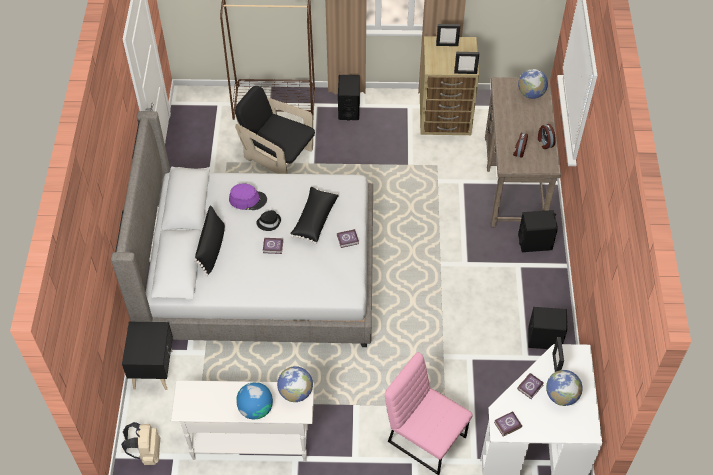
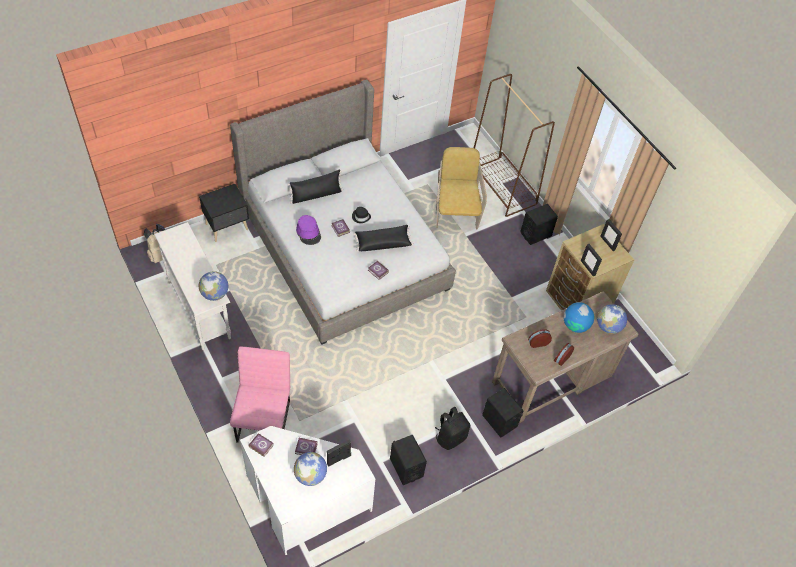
camera: 55 degrees right, 0 degrees up
purple hat [229,184,267,210] -> purple hat moved to [296,215,321,245]
black armchair [235,86,315,174] -> yellow armchair [436,147,487,229]
globe [236,382,273,419] -> globe moved to [564,302,594,333]
none -> black backpack [435,407,470,450]

